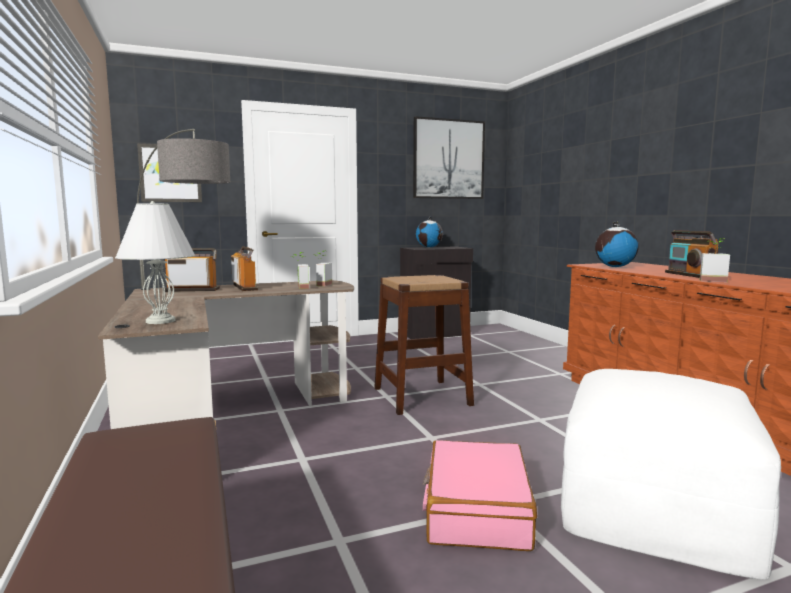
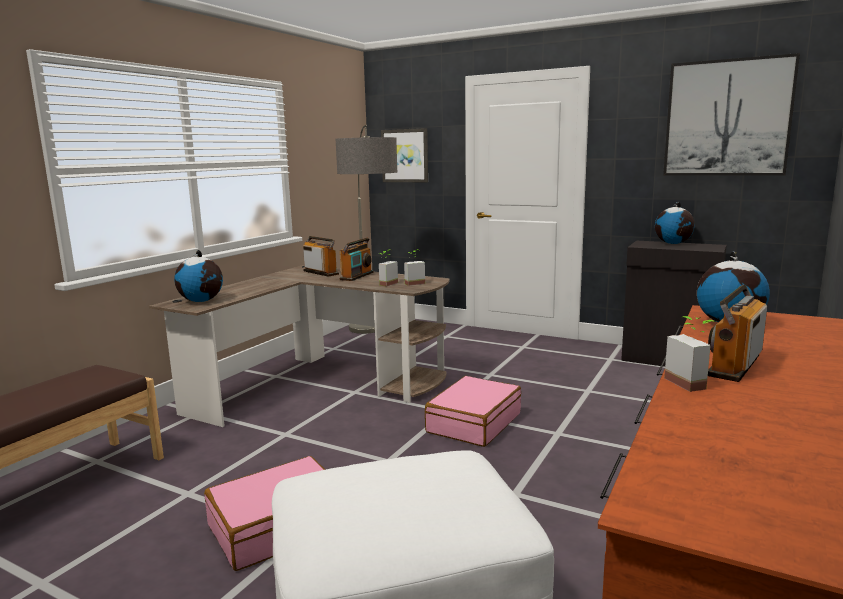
camera: 50 degrees right, 5 degrees up
white table lamp [115,201,195,324] -> globe [174,250,223,302]
brown stool [374,275,474,415] -> pink suitcase [425,376,521,447]

